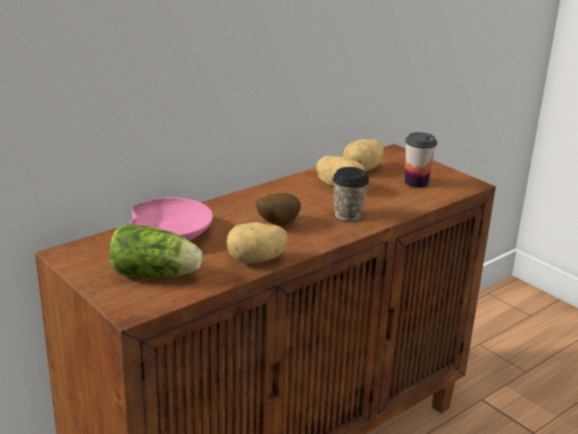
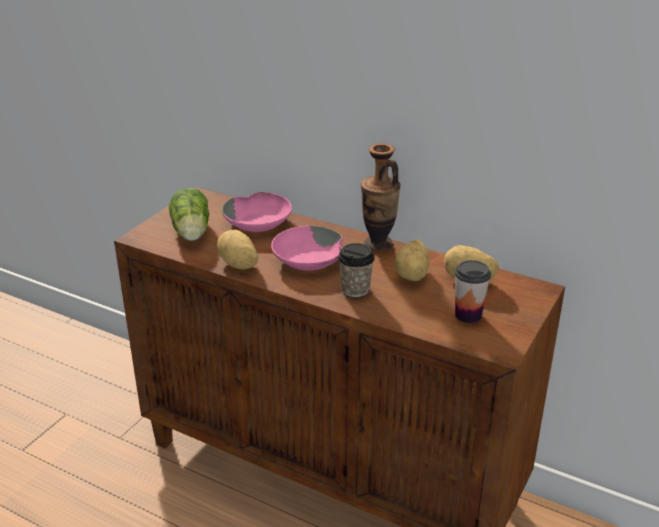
camera: 70 degrees right, 5 degrees up
potato [256,193,301,225] -> pink bowl [271,226,343,271]
none -> vase [361,143,401,253]

